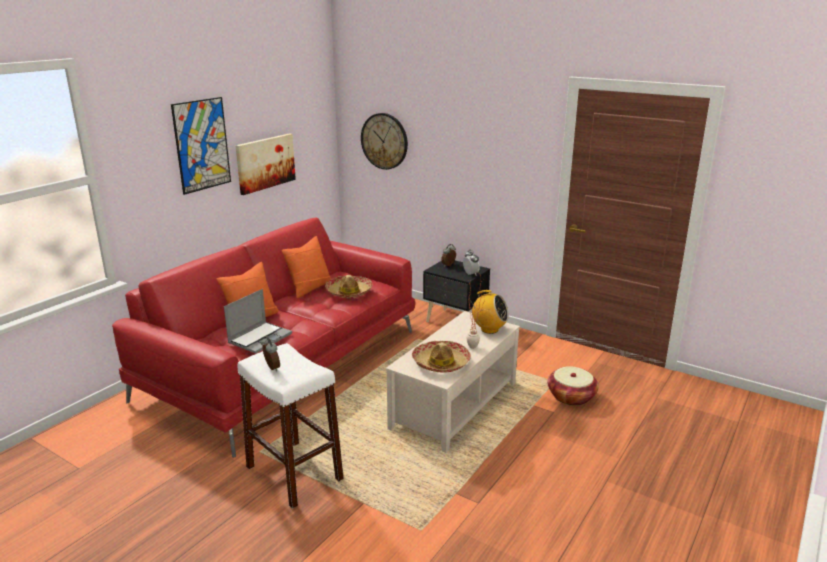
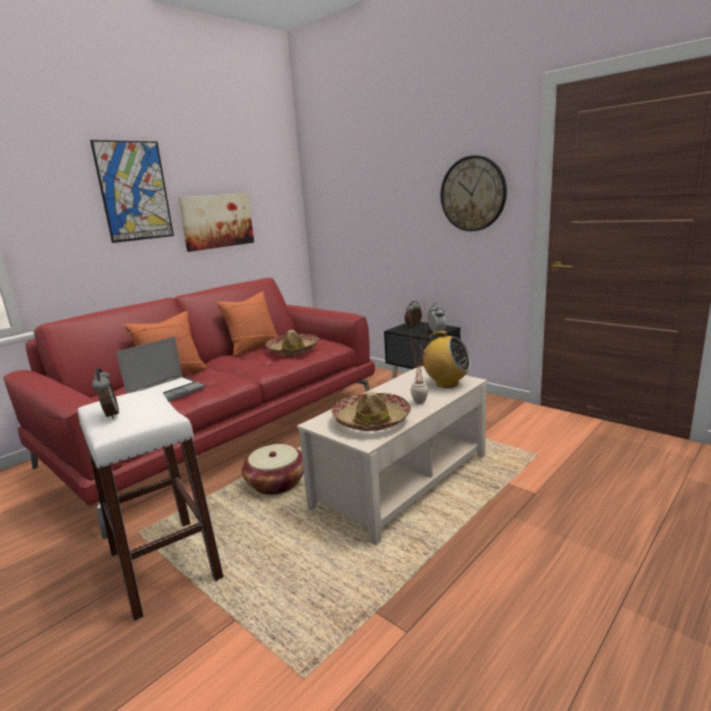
camera: 10 degrees right, 5 degrees down
wall clock [361,113,408,170] -> wall clock moved to [441,155,507,231]
basket [547,366,599,406] -> basket moved to [242,444,304,495]

